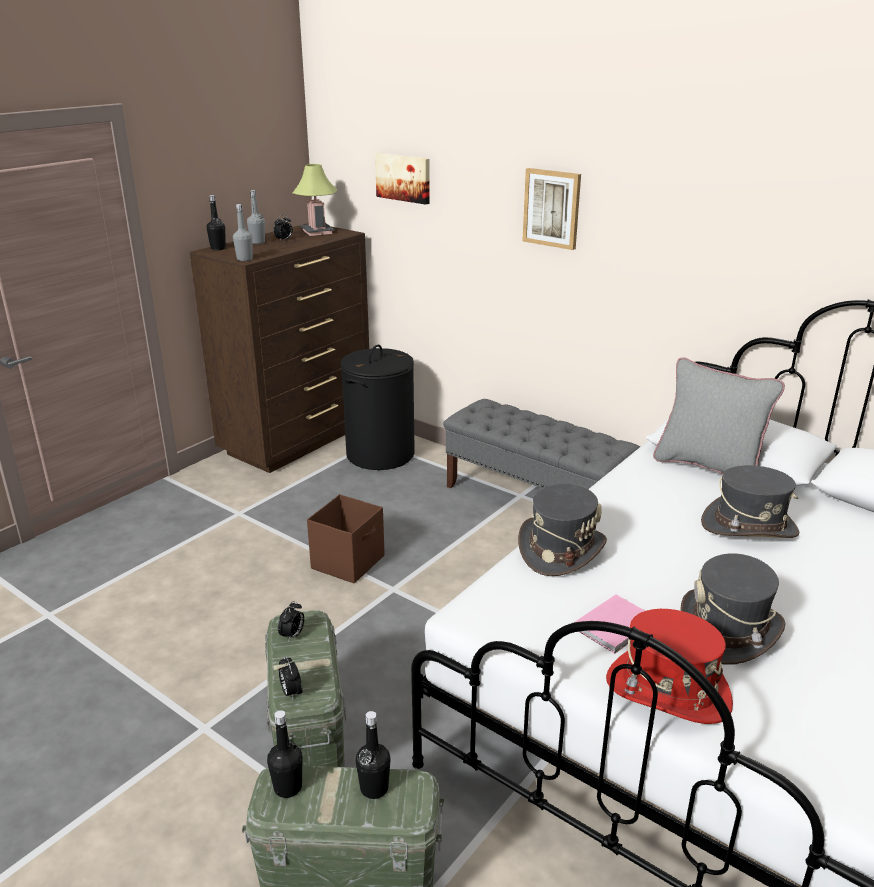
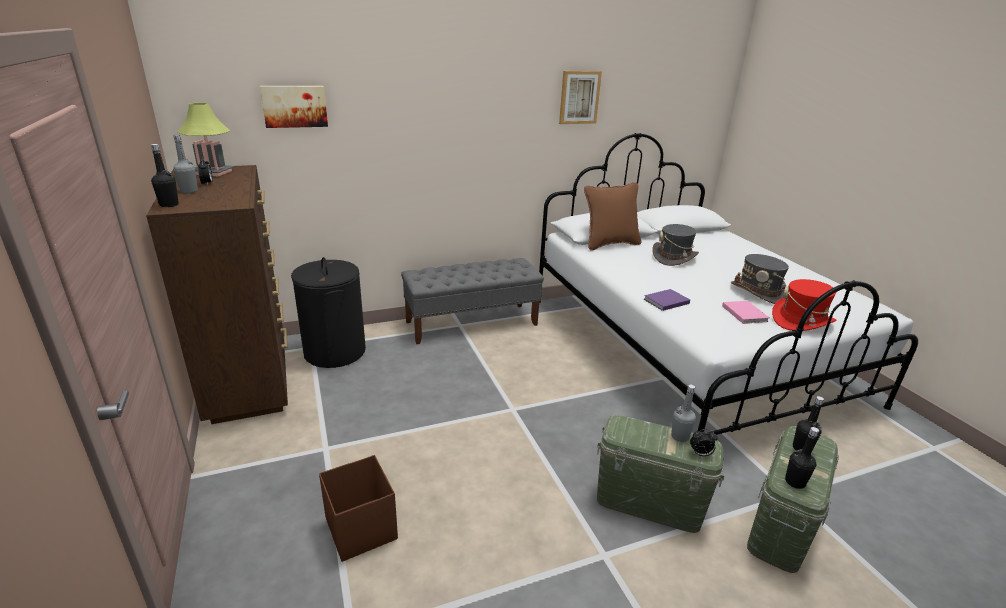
camera: 60 degrees left, 0 degrees up
grey bottle [233,204,253,261] -> grey bottle moved to [671,385,696,442]
alarm clock [278,601,304,640] -> none
brown storage box [307,495,385,583] -> brown storage box moved to [319,455,398,562]
grey hat [518,484,607,576] -> purple book [644,289,690,311]
picture [522,168,581,250] -> picture moved to [559,71,602,124]
grey pillow [653,357,785,474] -> brown pillow [584,182,641,251]

